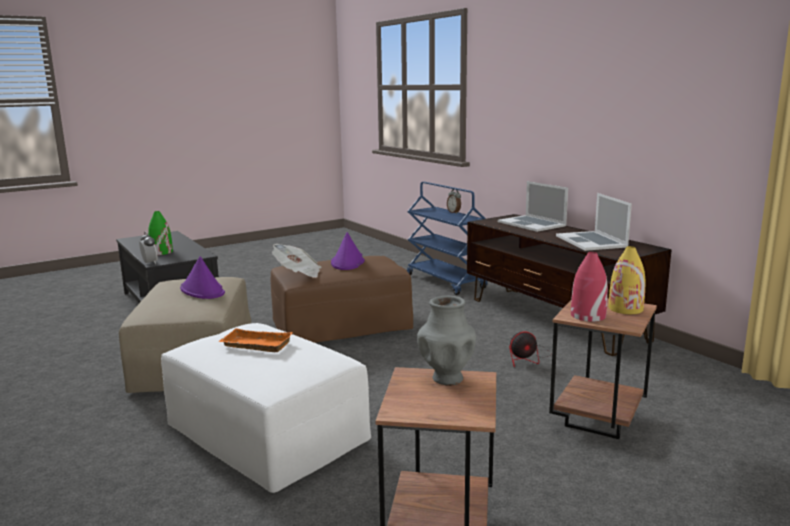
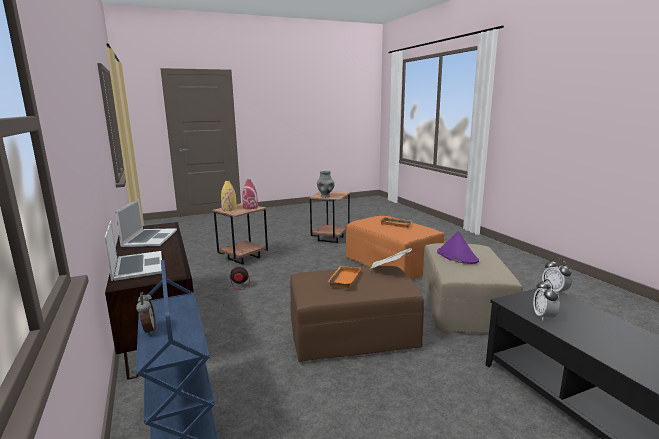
camera: 170 degrees left, 0 degrees up
green vase [148,211,173,255] -> none
white ottoman [161,323,371,493] -> orange ottoman [346,216,444,279]
purple hat [331,232,365,270] -> orange tray [328,266,361,289]
none -> alarm clock [533,279,560,321]

